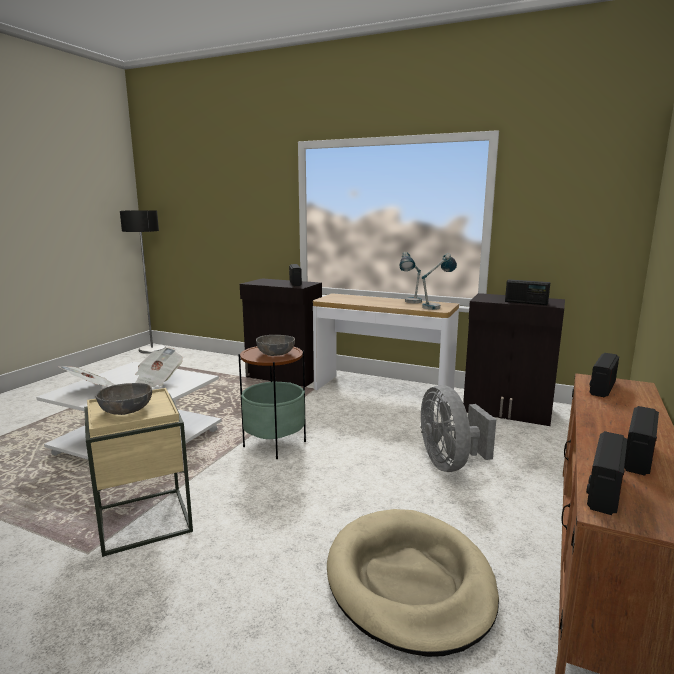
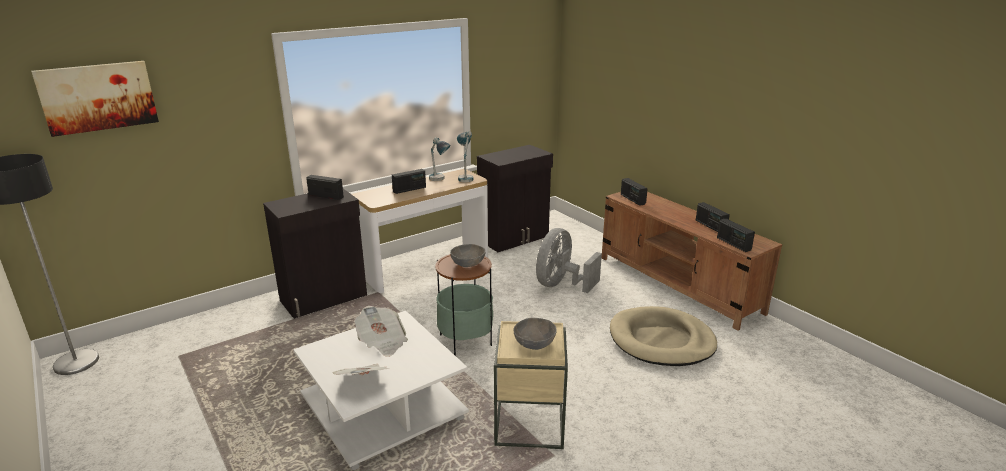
camera: 60 degrees left, 10 degrees up
grey fan [420,385,496,472] -> grey fan turned 105 degrees clockwise [536,228,602,293]
radio [505,279,550,305] -> radio moved to [392,169,426,194]
none -> picture [31,61,159,137]

